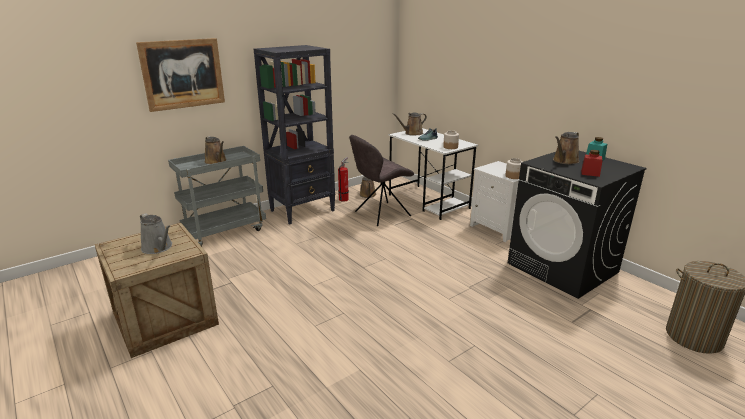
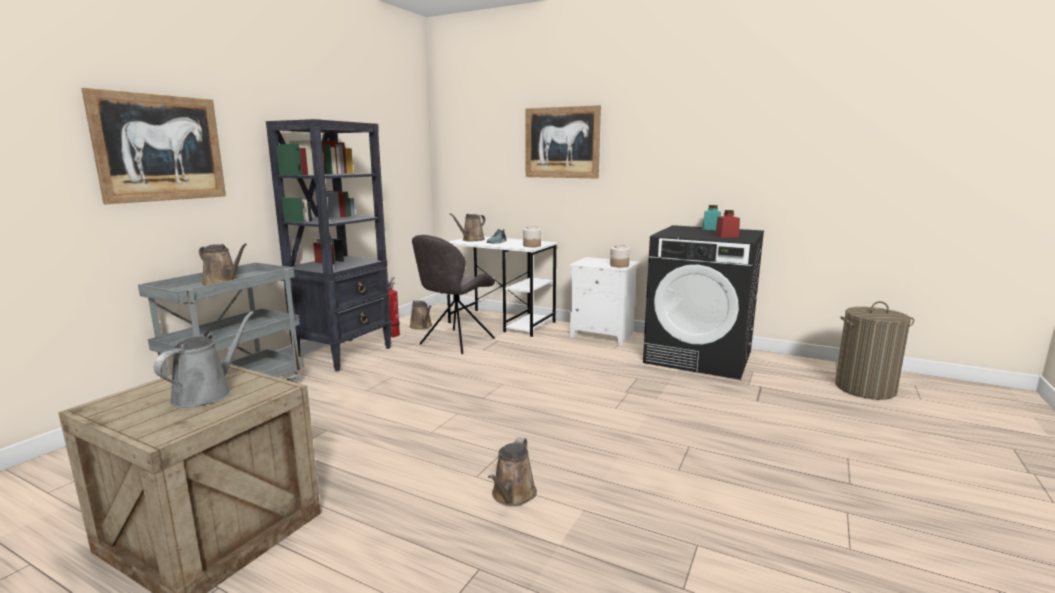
camera: 25 degrees left, 10 degrees down
grey watering can [140,213,172,254] -> grey watering can turned 90 degrees counterclockwise [154,311,254,408]
brown watering can [553,132,580,165] -> brown watering can moved to [488,438,537,506]
none -> picture [526,105,601,179]

